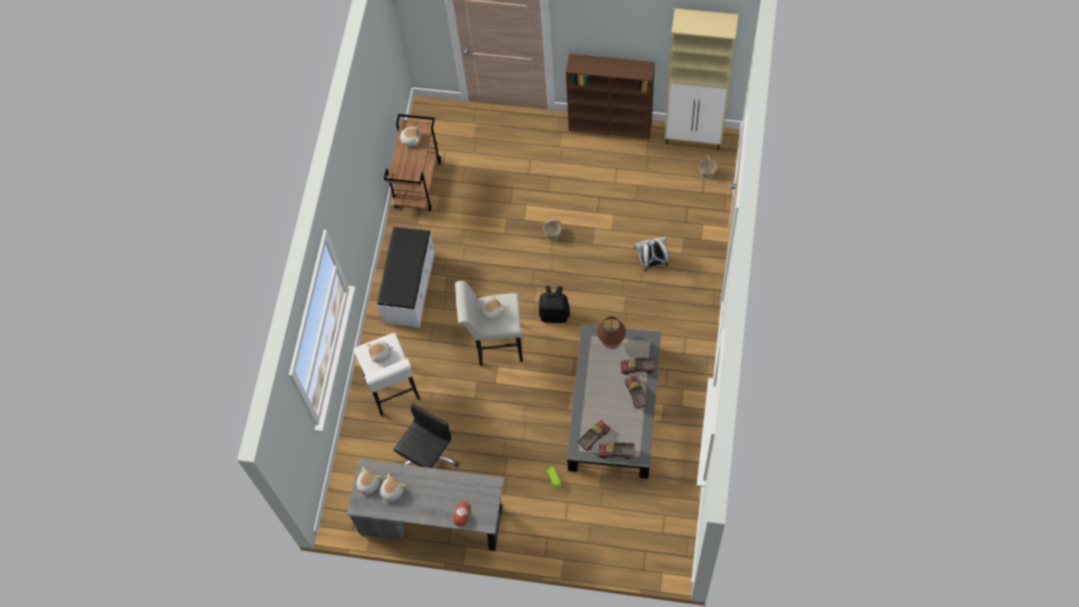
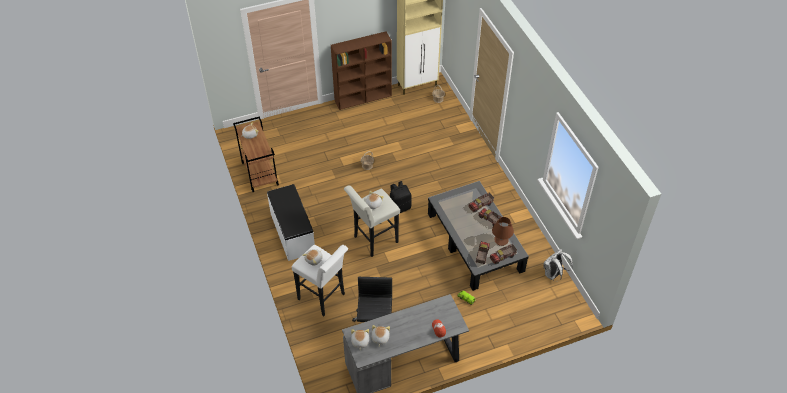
camera: 35 degrees left, 15 degrees down
brown table lamp [597,316,626,349] -> brown table lamp moved to [492,217,514,246]
white backpack [634,237,669,272] -> white backpack moved to [543,249,573,280]

